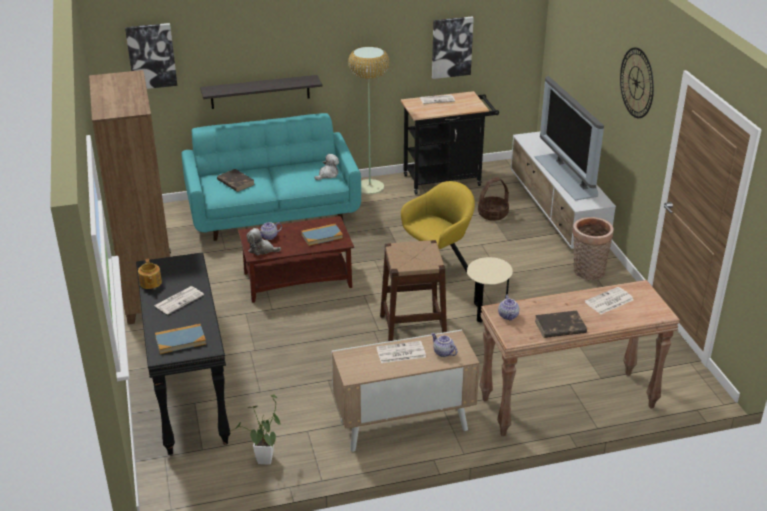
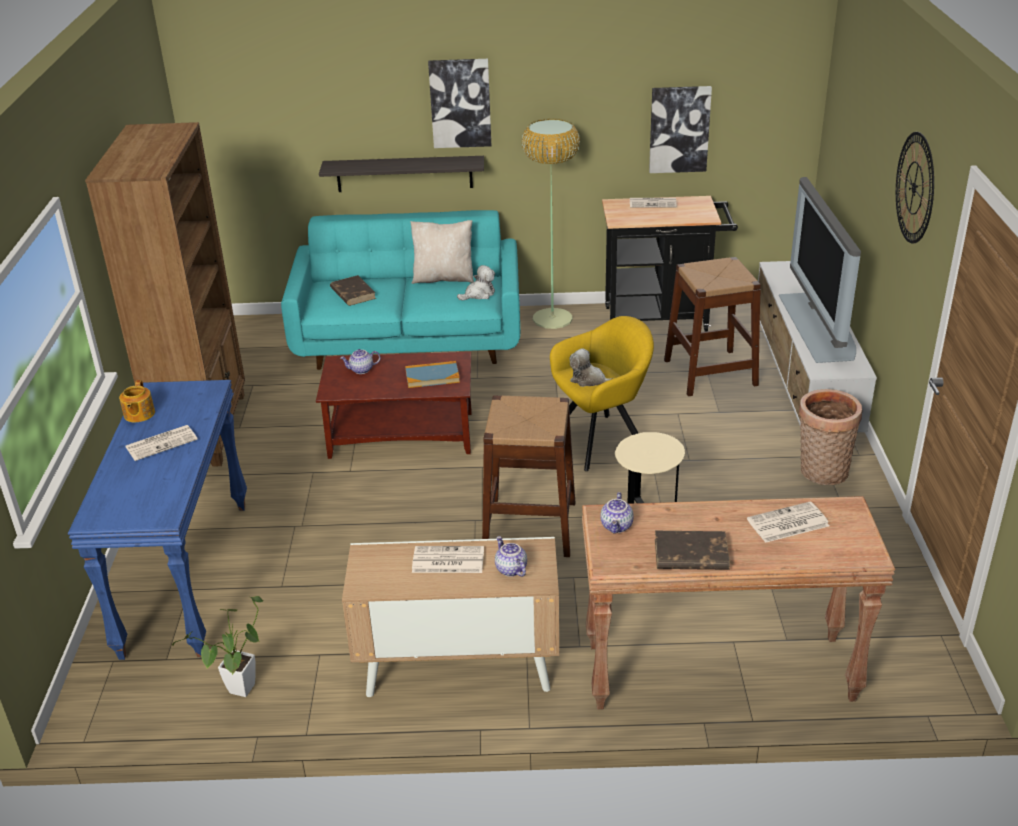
camera: 15 degrees right, 0 degrees up
picture [125,23,177,89] -> picture moved to [428,59,491,148]
black console table [136,252,230,455] -> blue console table [68,380,247,660]
book [155,324,206,354] -> none
plush toy [246,228,281,255] -> plush toy moved to [569,348,613,387]
basket [478,177,509,221] -> brown stool [664,257,761,396]
none -> beige pillow [410,220,474,284]

